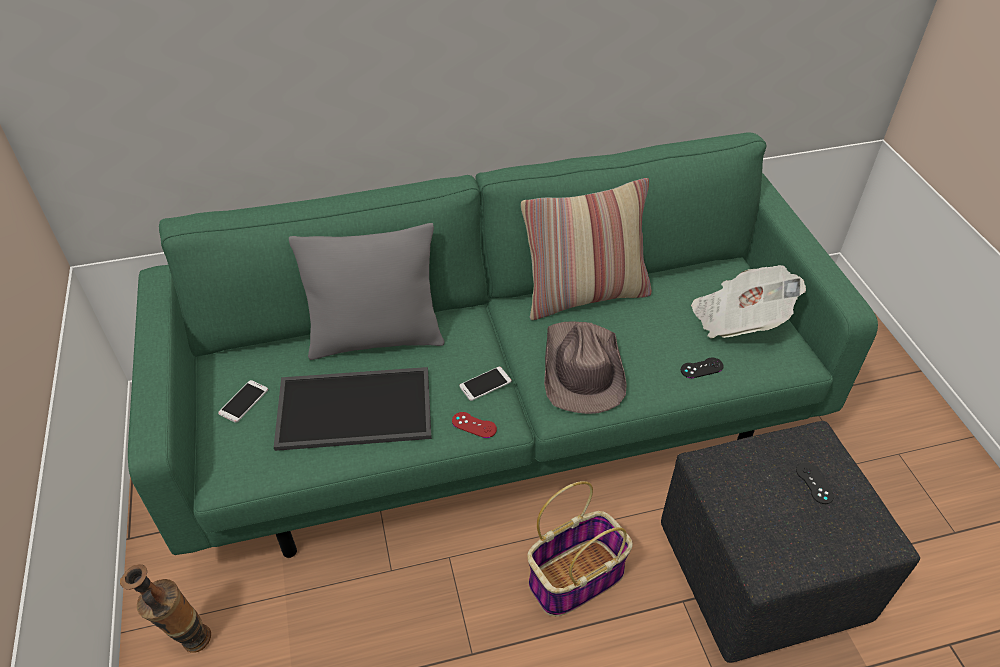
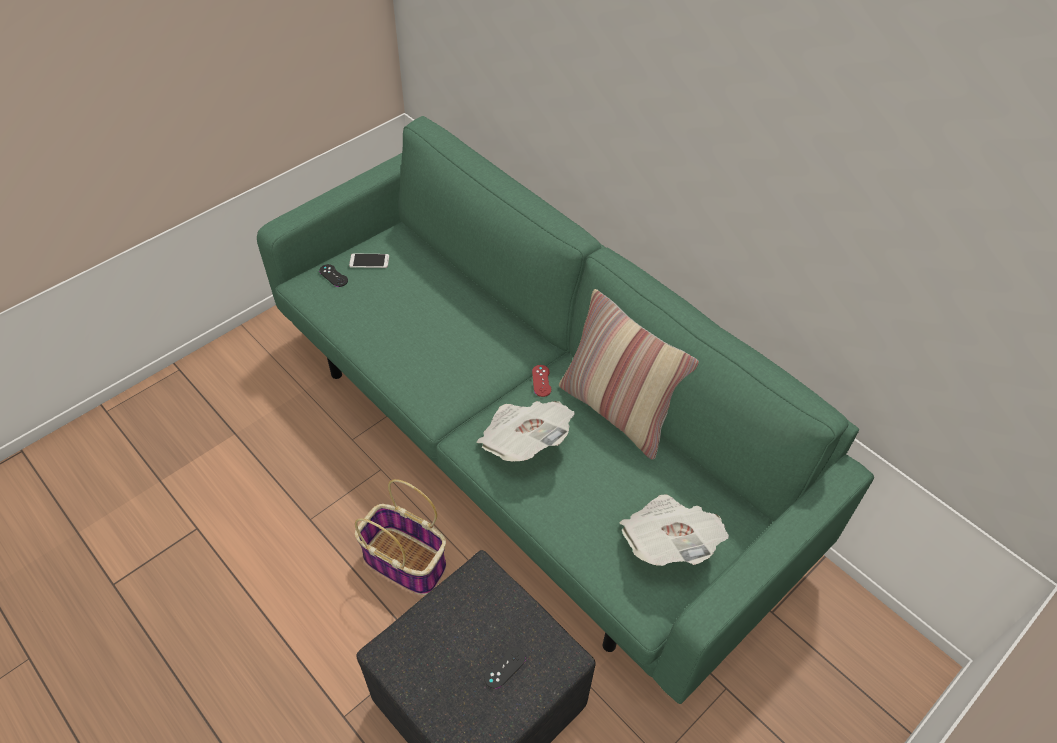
camera: 60 degrees right, 5 degrees up
vase [120,564,211,653] -> none
tray [274,367,432,451] -> none
grey pillow [289,223,445,360] -> none
red game controller [452,412,497,438] -> red game controller moved to [532,365,551,397]
phone [459,367,511,401] -> none
brown hat [544,321,627,414] -> newspaper [477,401,575,462]
black game controller [681,358,724,378] -> black game controller moved to [319,264,348,287]

